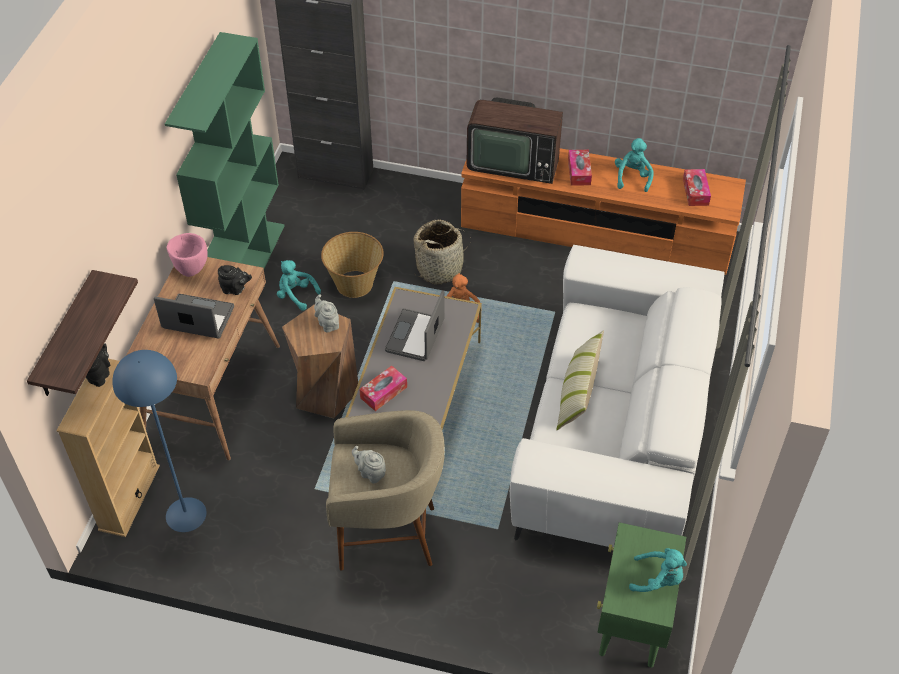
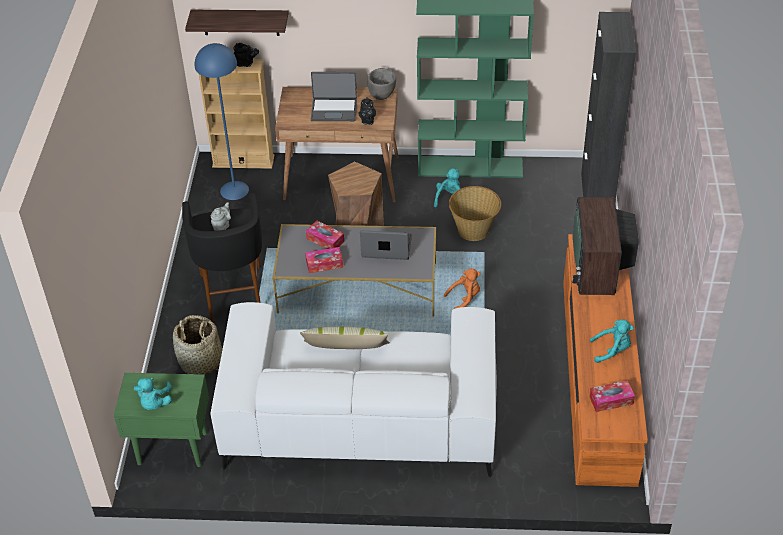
camera: 80 degrees right, 5 degrees down
laptop [153,294,234,339] -> laptop turned 90 degrees clockwise [311,72,357,121]
pink bowl [167,233,208,277] -> grey bowl [367,68,396,100]
grey teapot [314,294,339,332] -> none
beige stool [326,410,445,571] -> black stool [182,192,262,322]
basket [413,220,471,285] -> basket moved to [173,315,222,375]
tissue box [568,150,592,185] -> tissue box moved to [305,247,343,273]

